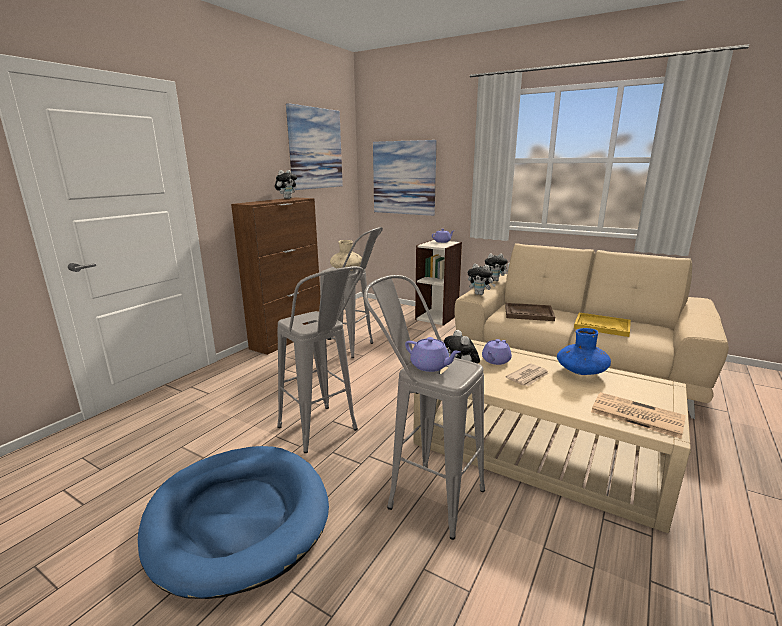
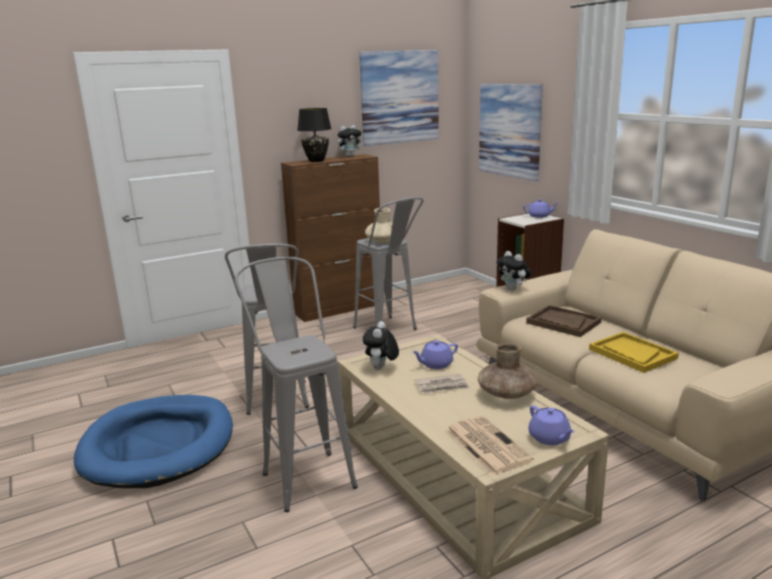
camera: 30 degrees right, 0 degrees up
purple teapot [405,337,460,372] -> purple teapot moved to [528,405,575,445]
plush toy [485,254,508,281] -> none
blue vase [557,328,611,375] -> brown vase [478,343,537,399]
none -> black table lamp [297,108,331,162]

